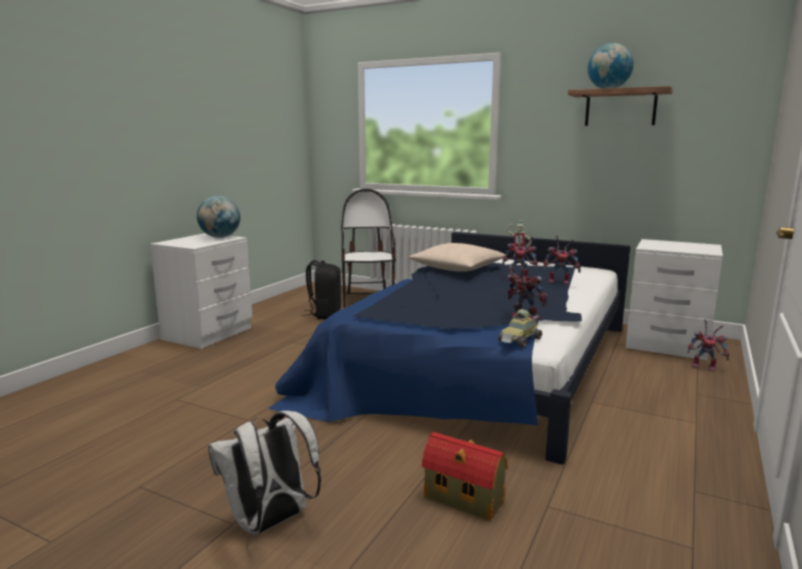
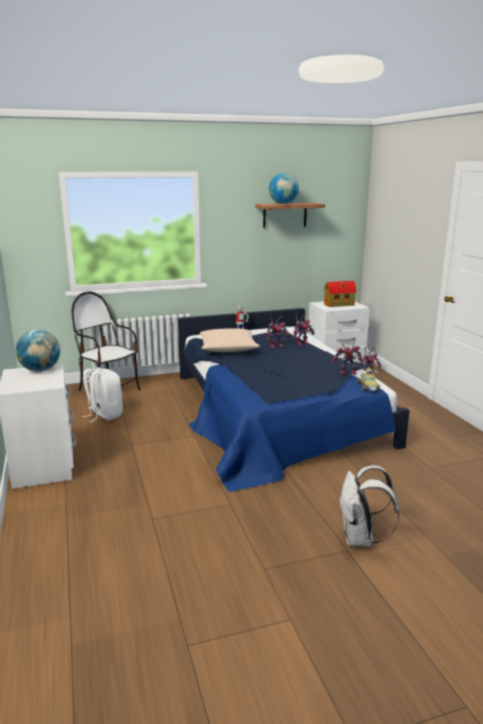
camera: 45 degrees left, 5 degrees up
black backpack [301,260,341,319] -> white backpack [82,367,123,422]
toy house [422,432,508,521] -> toy house moved to [324,281,356,307]

